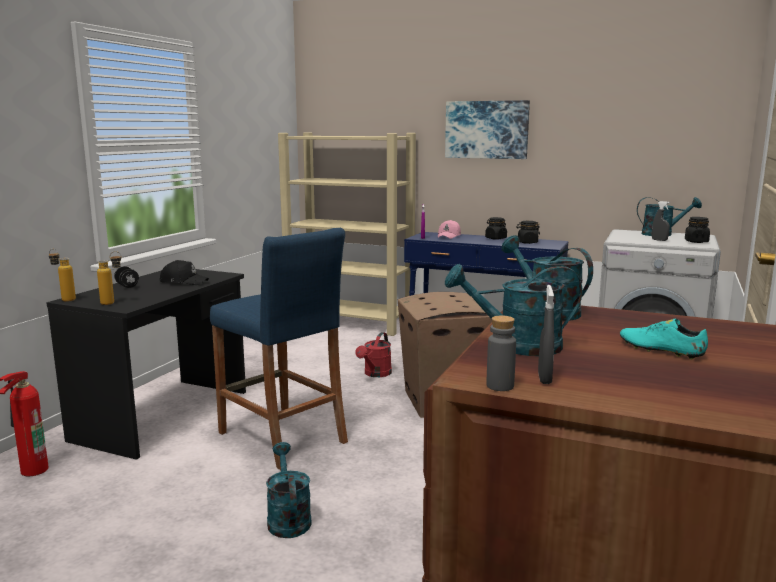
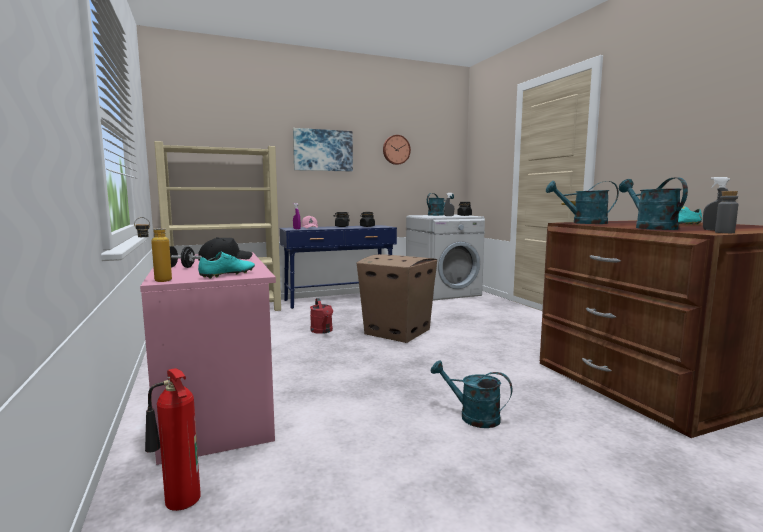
camera: 45 degrees left, 5 degrees down
black desk [46,269,246,460] -> pink desk [140,252,276,465]
bottle [97,251,122,305] -> turquoise shoe [198,252,255,279]
blue stool [210,228,348,470] -> none
turquoise watering can [445,264,582,356] -> turquoise watering can turned 120 degrees clockwise [619,177,688,230]
none -> wall clock [383,135,411,165]

